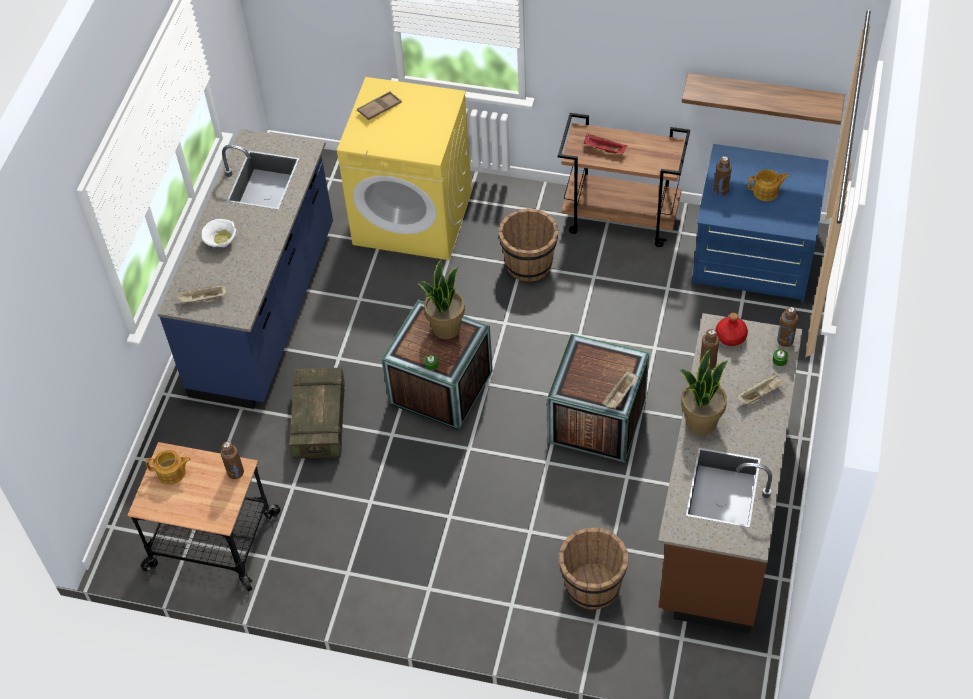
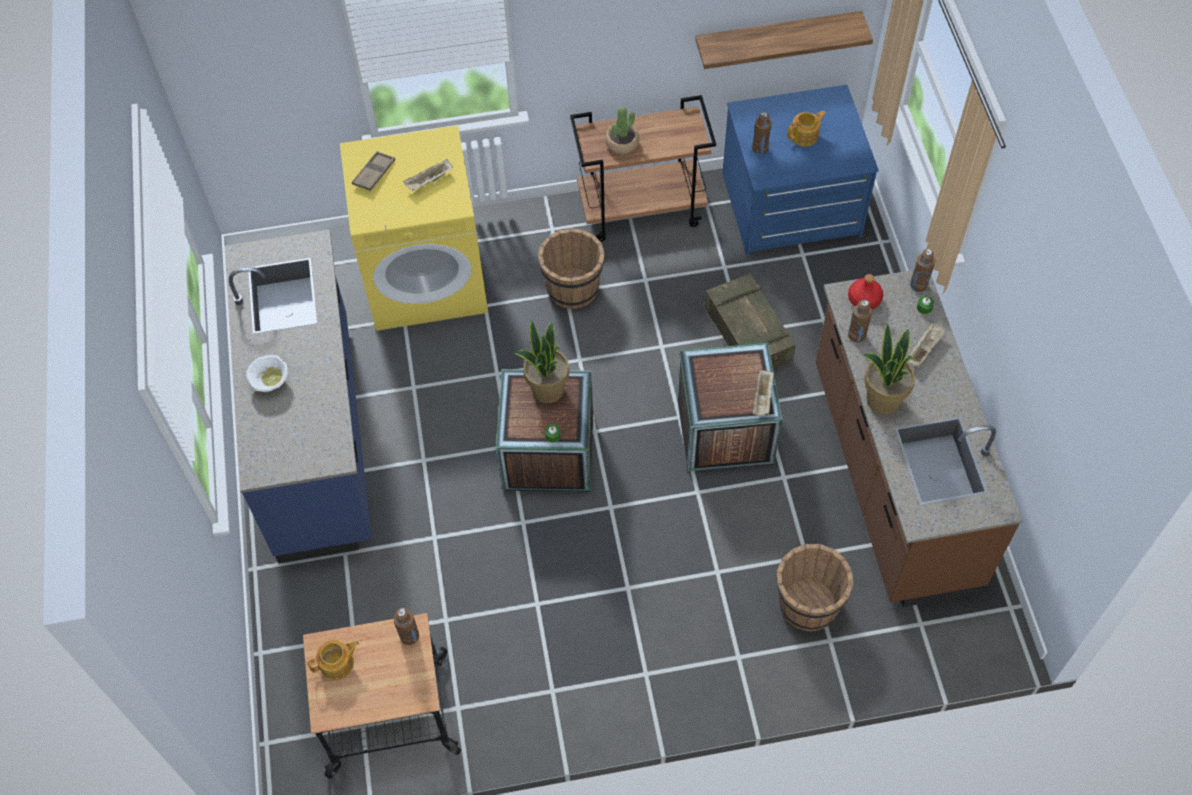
camera: 25 degrees left, 5 degrees up
beige tray [178,284,226,303] -> beige tray moved to [403,159,453,191]
crate [289,368,345,459] -> crate moved to [705,273,796,368]
red tray [584,134,627,153] -> potted plant [605,107,639,154]

